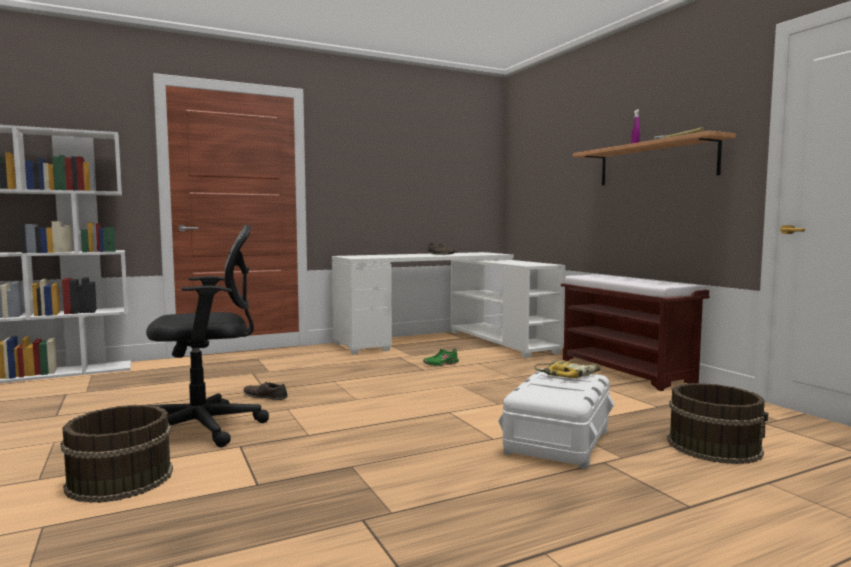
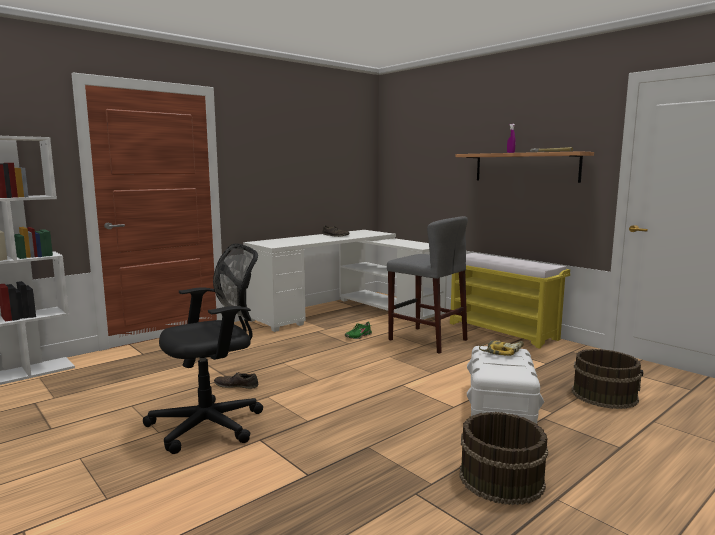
camera: 15 degrees left, 5 degrees up
brown bucket [61,405,173,503] -> brown bucket moved to [459,412,548,505]
brown bench [561,274,709,391] -> yellow bench [450,253,570,349]
none -> grey stool [387,216,468,354]

